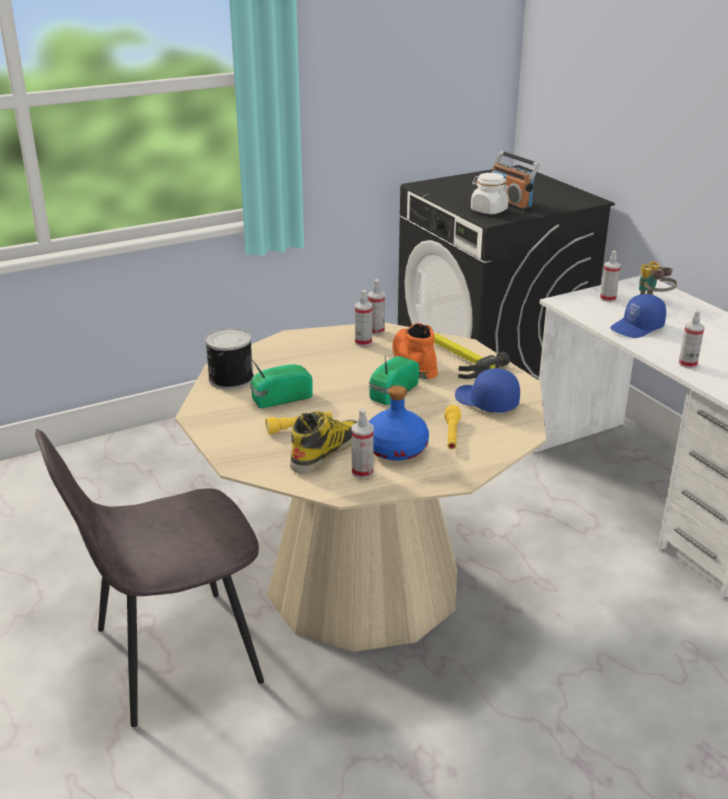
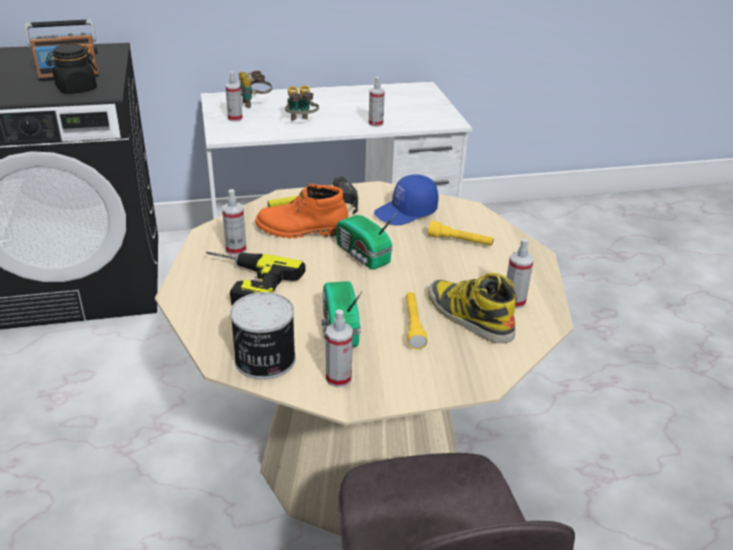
camera: 75 degrees left, 5 degrees up
spray bottle [368,279,385,335] -> spray bottle moved to [326,309,353,388]
blue bottle [368,385,429,461] -> none
white jar [471,173,509,214] -> black jar [46,44,97,94]
blue cap [610,294,666,338] -> binoculars [285,85,319,121]
none -> power drill [206,252,305,305]

